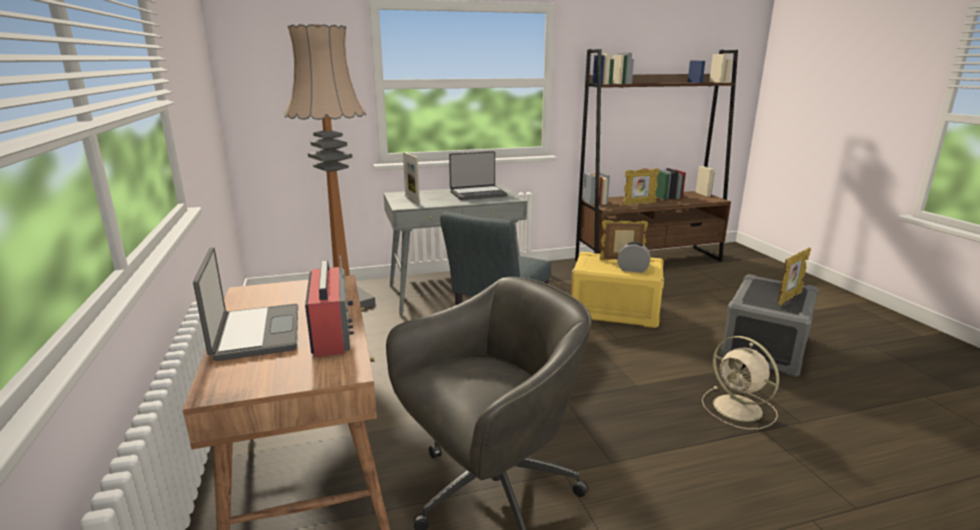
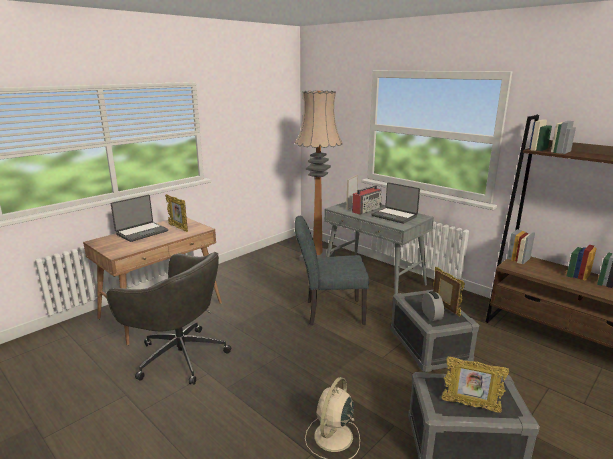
camera: 60 degrees right, 0 degrees up
radio [305,254,354,357] -> radio moved to [352,185,382,215]
yellow storage box [571,252,664,328] -> grey storage box [390,289,479,372]
picture frame [623,168,660,205] -> picture frame moved to [165,194,188,232]

